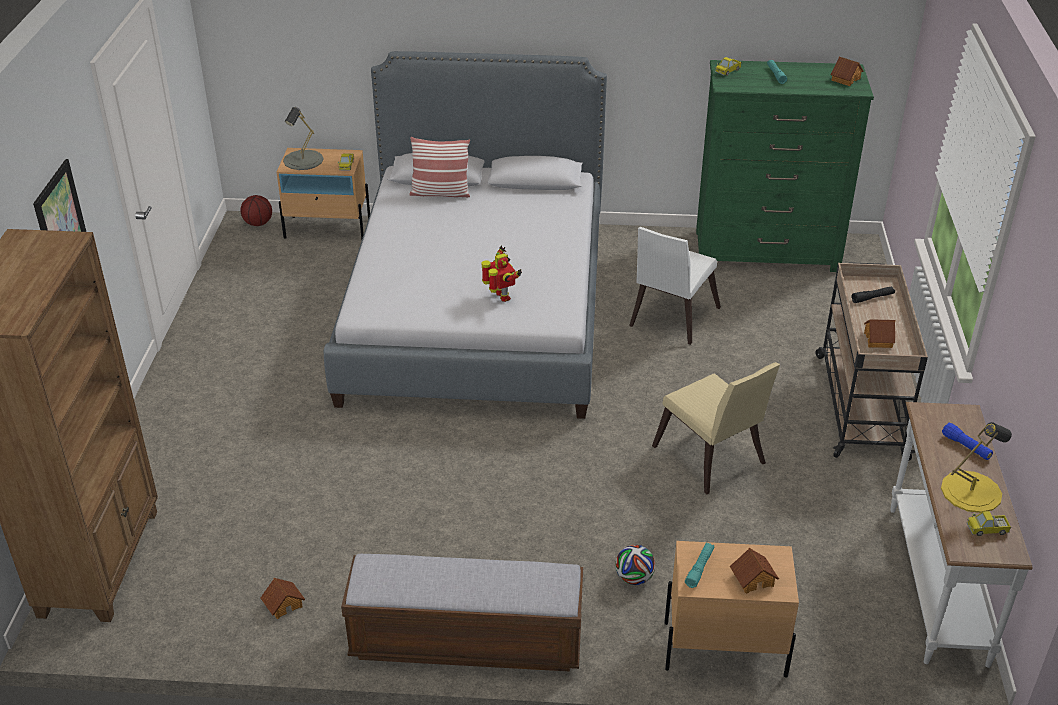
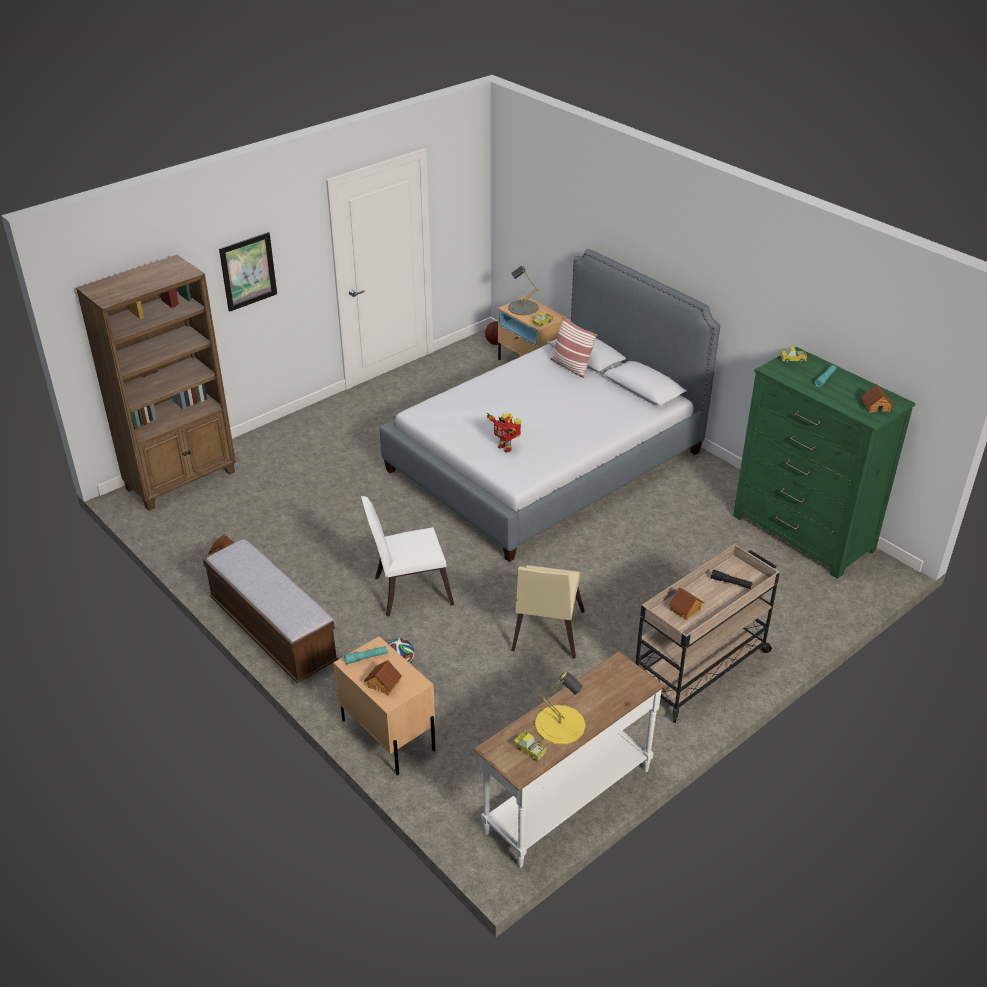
camera: 45 degrees right, 0 degrees up
toy robot [482,245,522,302] -> toy robot turned 120 degrees clockwise [487,413,521,452]
white chair [629,227,721,345] -> white chair moved to [361,496,455,616]
blue flashlight [942,423,993,460] -> none

